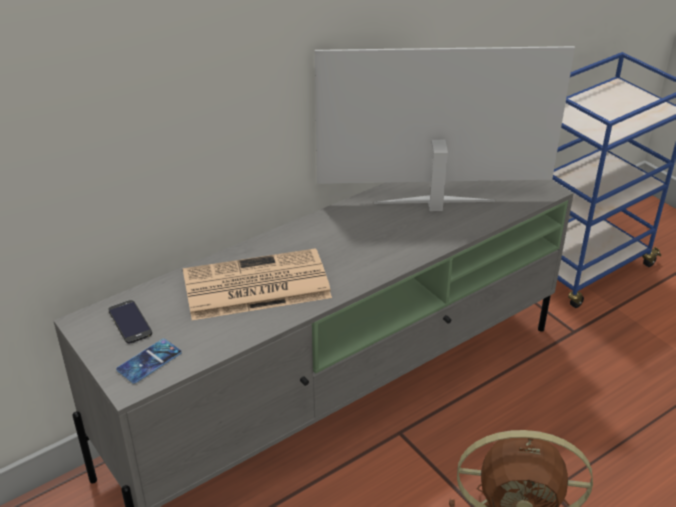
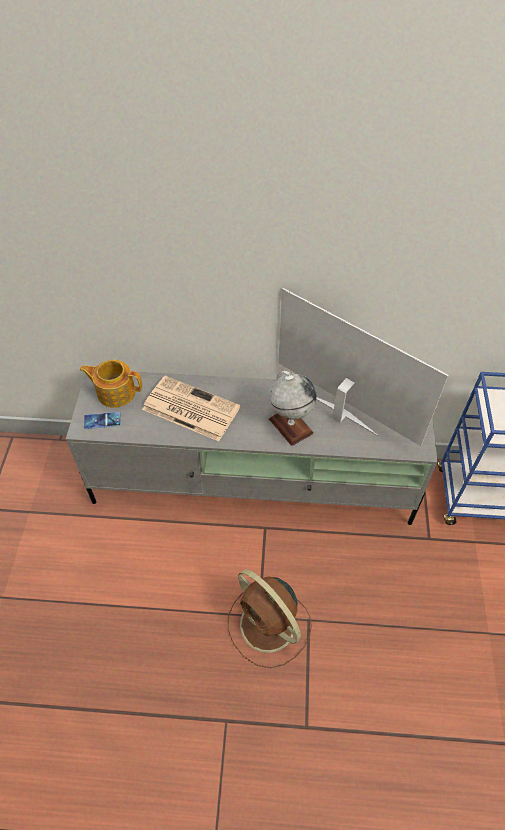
camera: 40 degrees right, 15 degrees up
phone [108,300,152,343] -> teapot [80,360,142,408]
none -> globe [269,371,317,446]

